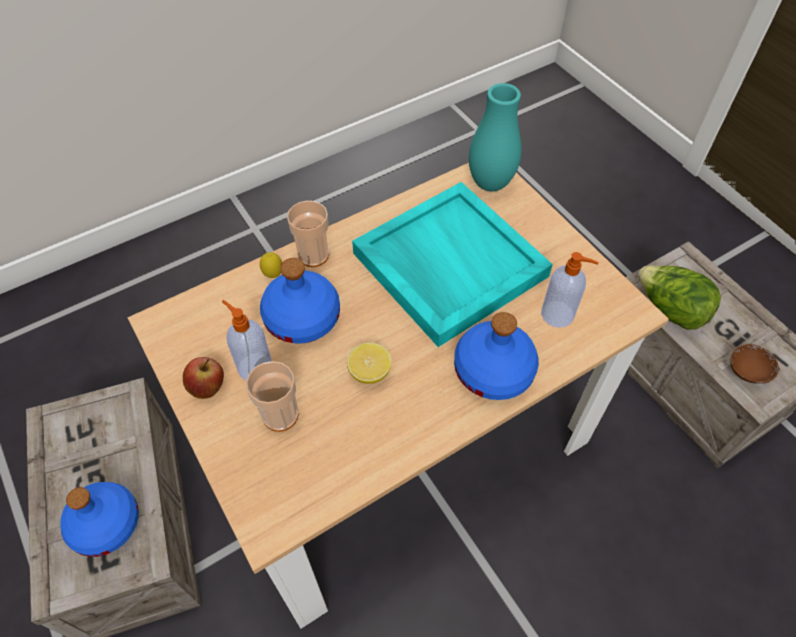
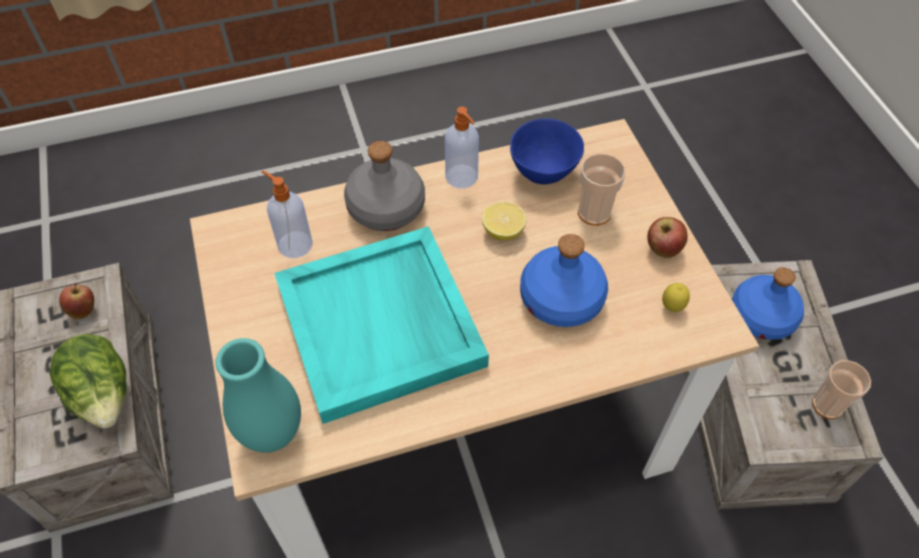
camera: 165 degrees left, 0 degrees up
soap dispenser [222,300,272,381] -> soap dispenser moved to [445,106,479,189]
lemon [260,252,282,278] -> lemon moved to [662,283,690,312]
cup [287,201,329,267] -> cup moved to [812,360,871,419]
blue bottle [454,312,539,400] -> grey bottle [344,141,425,231]
brown bowl [730,344,779,384] -> apple [59,283,94,319]
none -> blue bowl [510,118,584,184]

